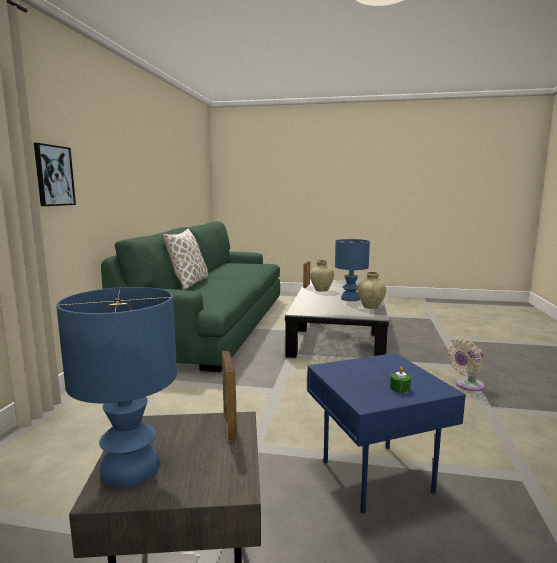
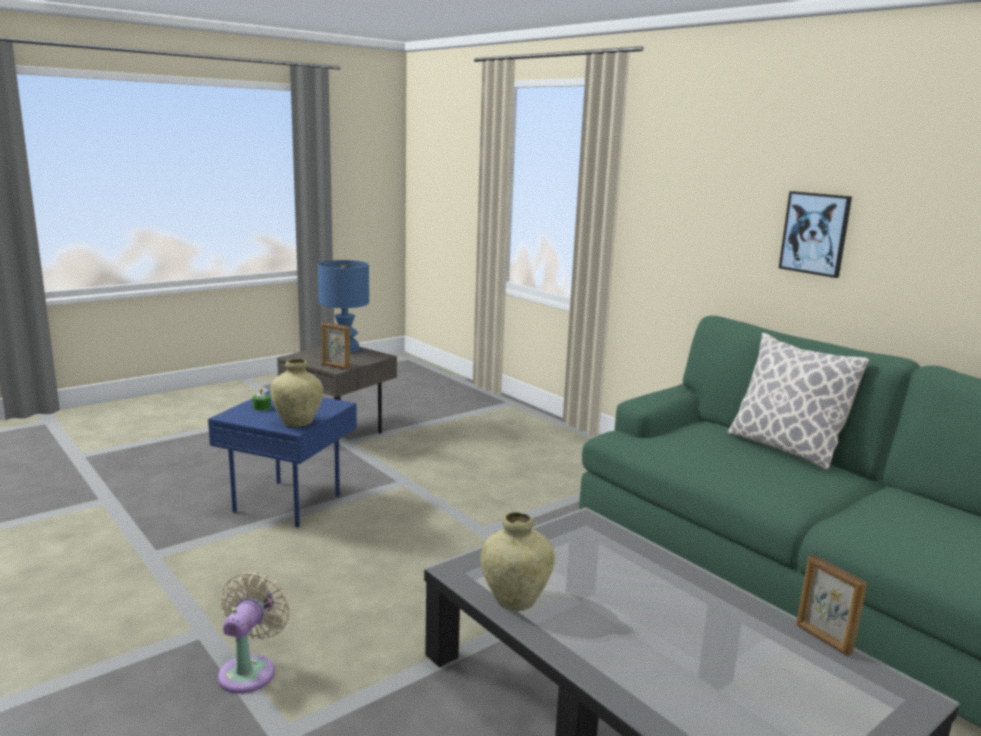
camera: 130 degrees right, 5 degrees up
picture [34,143,76,206] -> picture moved to [779,191,852,278]
beige vase [310,260,334,292] -> beige vase moved to [270,359,323,427]
blue table lamp [335,239,370,301] -> none

